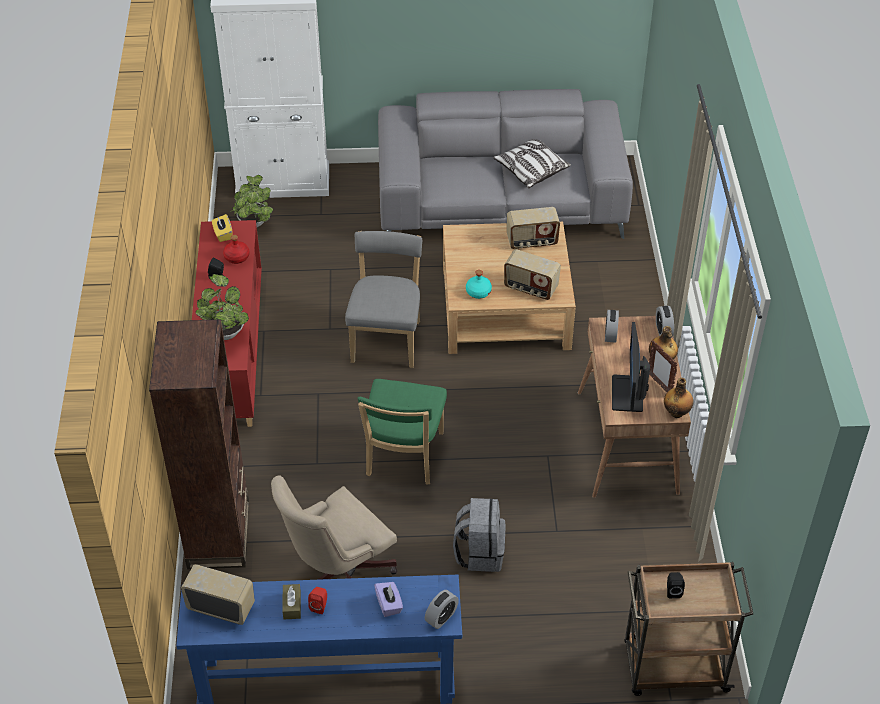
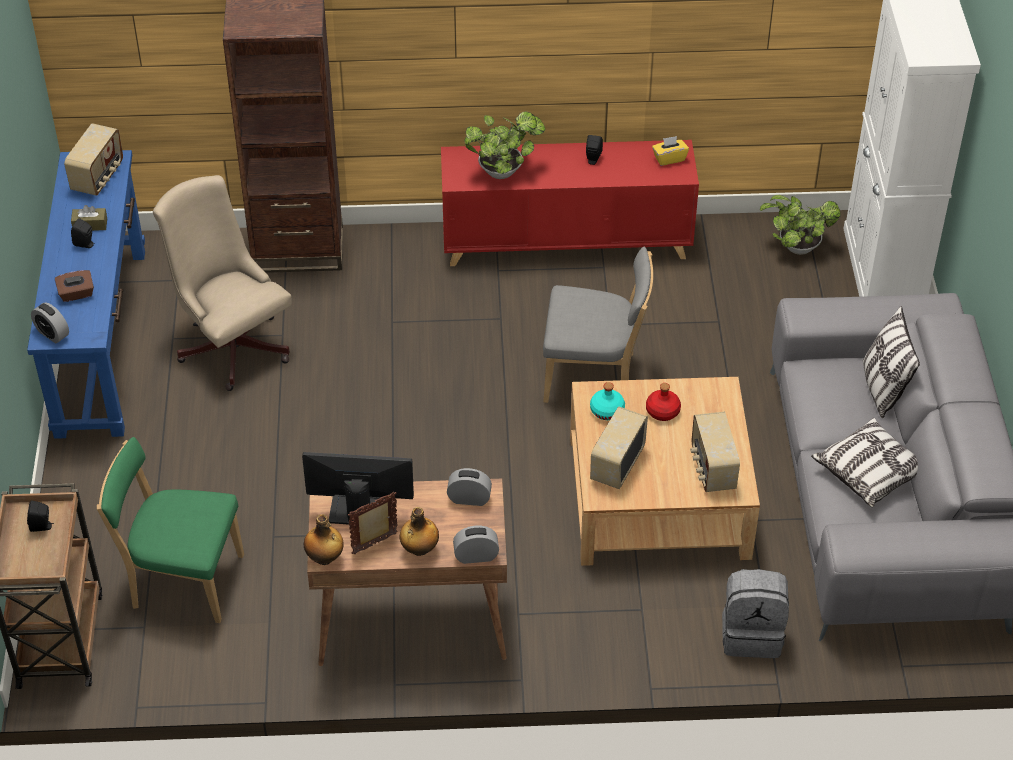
camera: 90 degrees right, 0 degrees up
red bottle [223,235,249,264] -> red bottle moved to [646,383,681,421]
red speaker [308,587,327,614] -> black speaker [71,218,95,248]
green chair [358,379,447,485] -> green chair moved to [97,437,244,623]
purple tissue box [374,582,403,617] -> brown tissue box [55,270,94,302]
grey backpack [453,498,506,572] -> grey backpack moved to [722,569,789,658]
none -> pillow [863,306,920,418]

